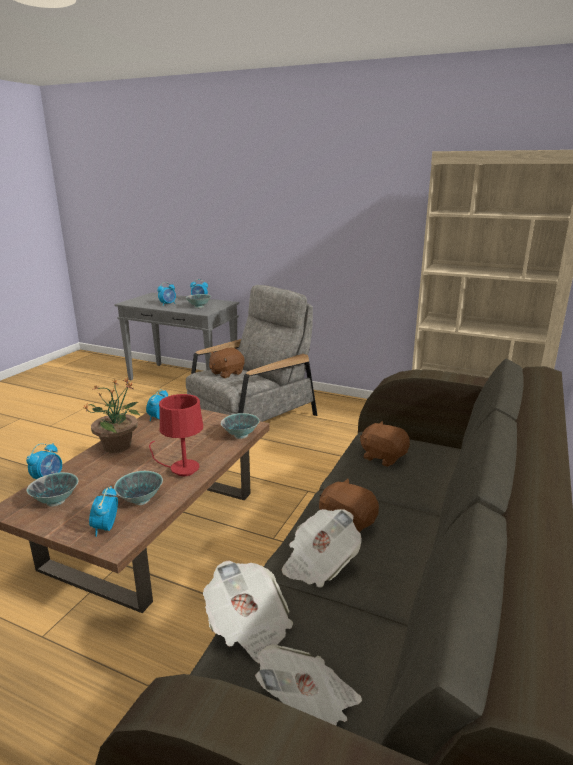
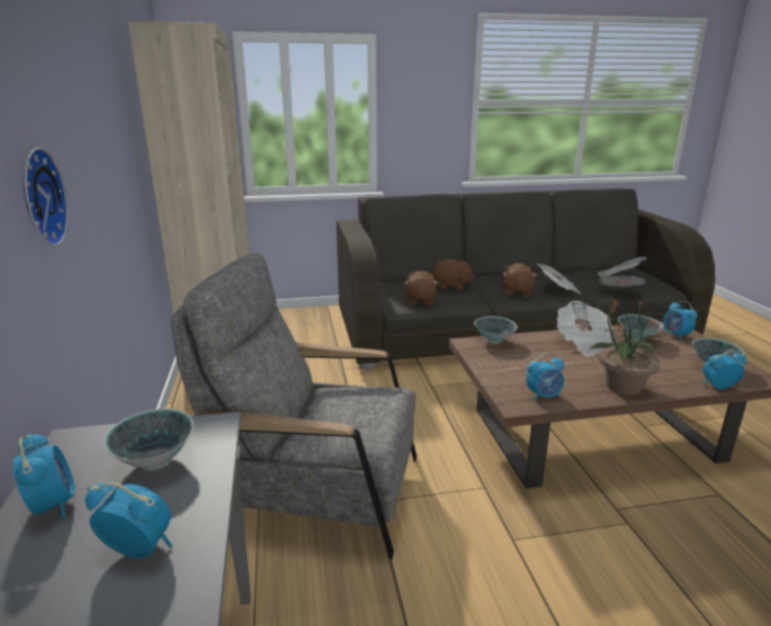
camera: 125 degrees left, 0 degrees up
alarm clock [89,486,118,536] -> alarm clock turned 105 degrees clockwise [663,301,697,340]
red table lamp [149,394,203,476] -> newspaper [557,301,615,356]
brown plush toy [209,348,245,378] -> brown plush toy moved to [433,259,474,290]
none -> wall clock [23,148,69,247]

